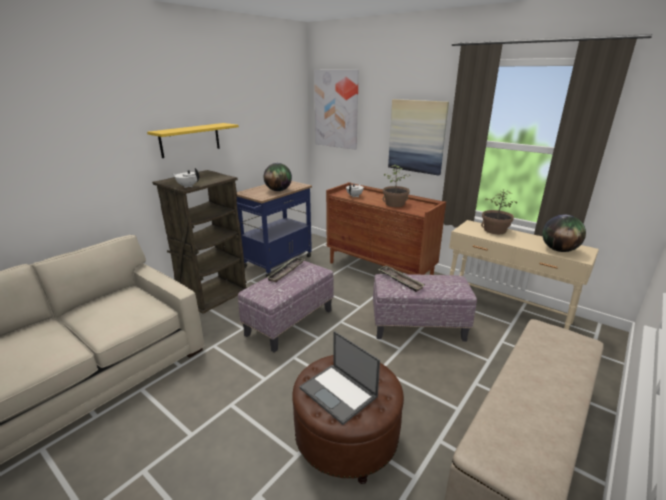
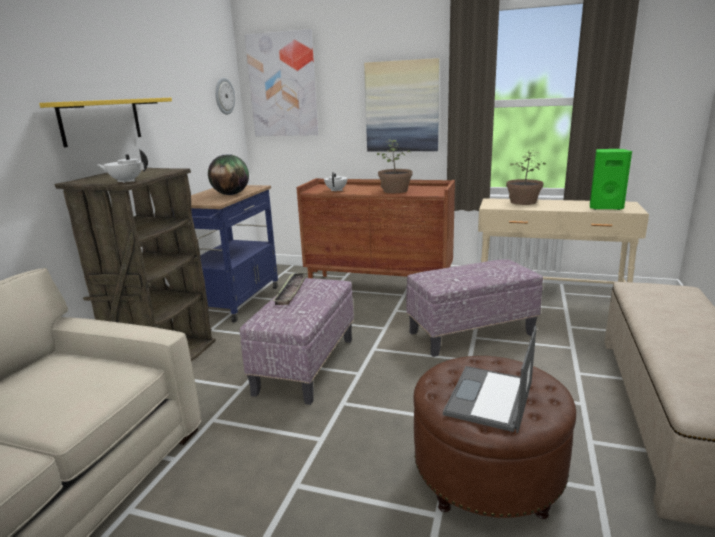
camera: 20 degrees left, 5 degrees down
laptop [299,331,380,425] -> laptop turned 90 degrees clockwise [443,326,537,433]
tray [378,266,425,292] -> none
globe [542,215,586,252] -> green speaker [590,149,632,210]
none -> wall clock [215,78,235,115]

